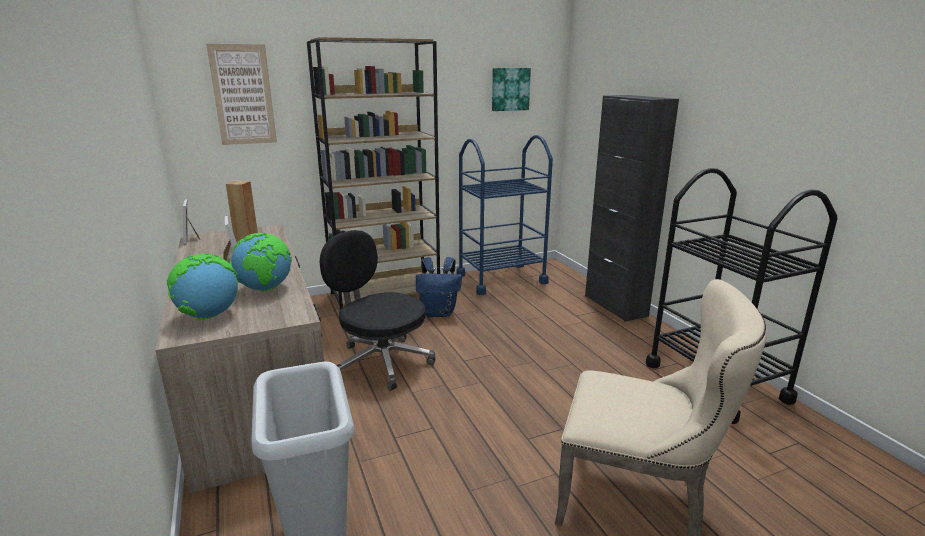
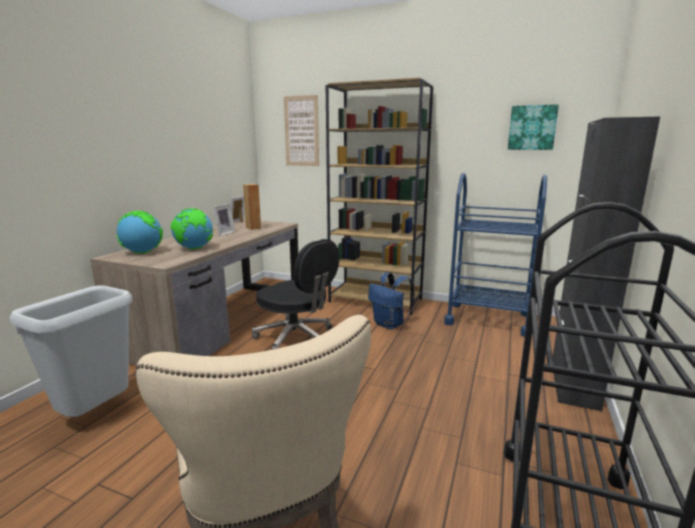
camera: 45 degrees right, 5 degrees down
black office chair [320,230,435,391] -> black office chair turned 135 degrees clockwise [252,239,339,349]

